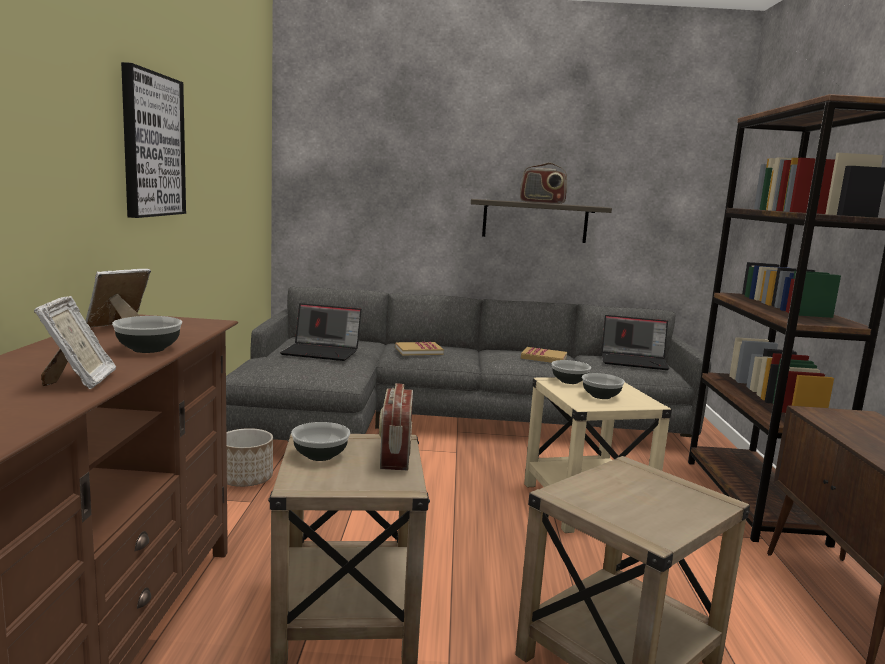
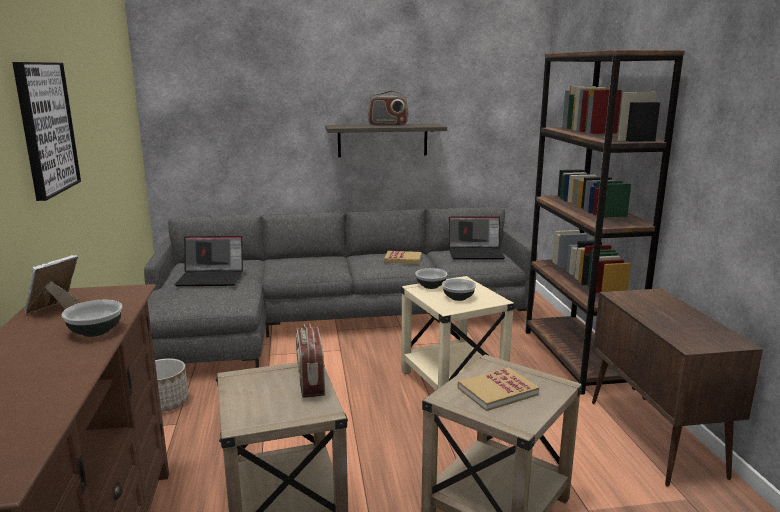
camera: 10 degrees left, 5 degrees up
picture frame [34,296,116,389] -> none
bowl [291,422,350,461] -> none
book [395,342,444,355] -> book moved to [458,367,539,411]

